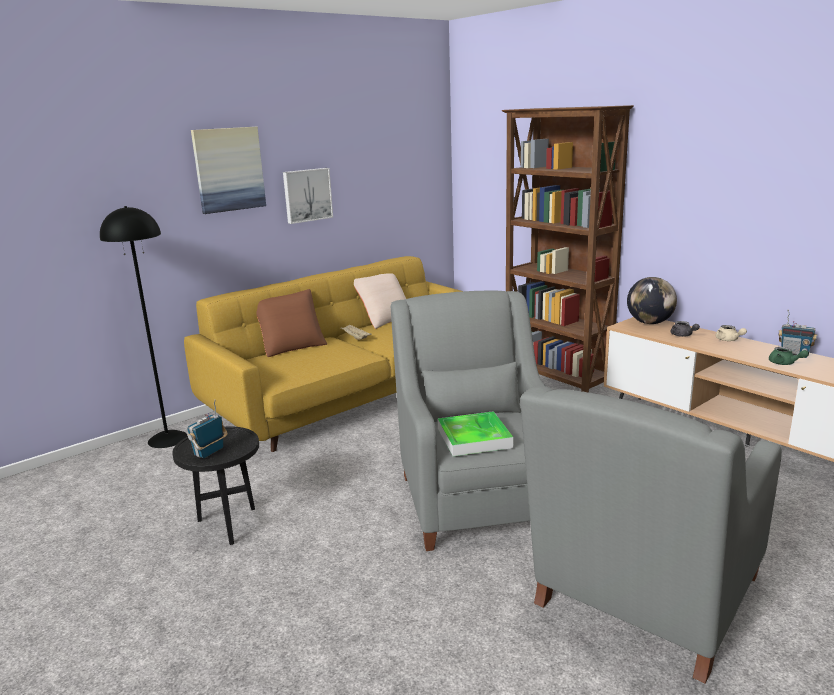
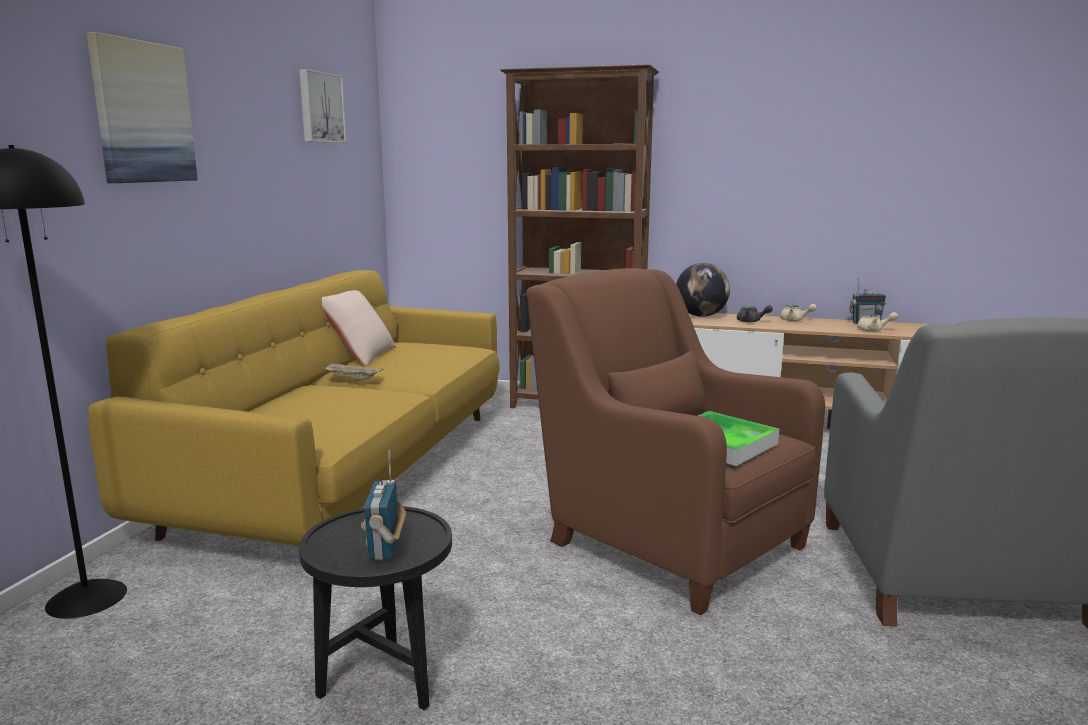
camera: 35 degrees left, 5 degrees down
brown pillow [256,289,327,357] -> none
picture [283,168,333,224] -> picture moved to [299,69,347,143]
grey armchair [391,291,547,551] -> brown armchair [526,268,825,615]
green teapot [769,347,809,365] -> beige teapot [857,312,898,331]

